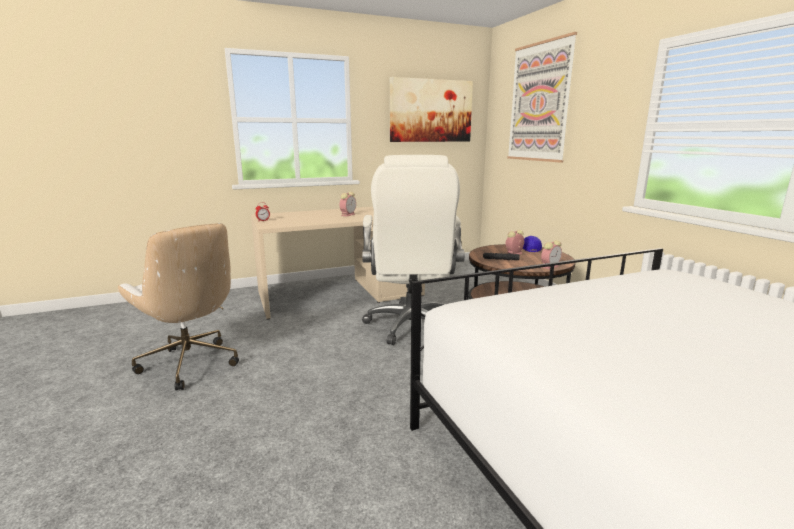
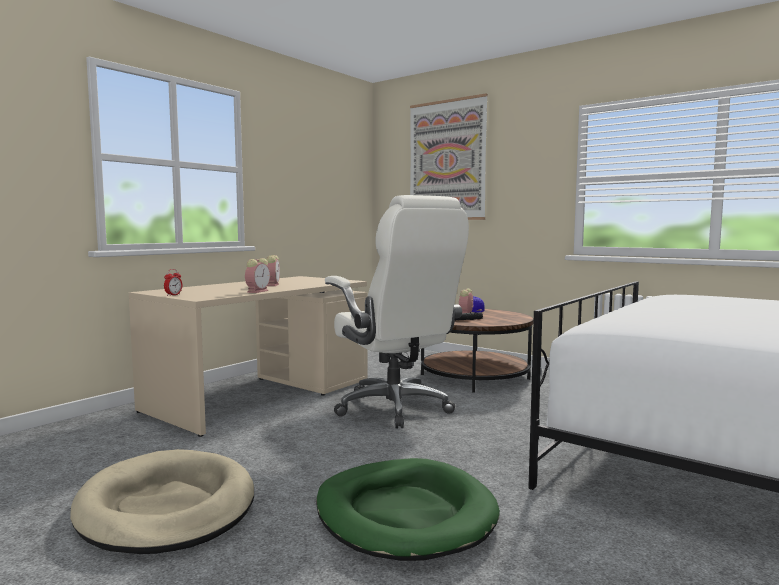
camera: 30 degrees left, 10 degrees down
white office chair [118,223,239,391] -> beige dog bed [70,449,254,554]
picture [390,77,473,142] -> none
alarm clock [541,240,562,269] -> alarm clock moved to [245,258,270,293]
none -> green dog bed [316,458,500,561]

